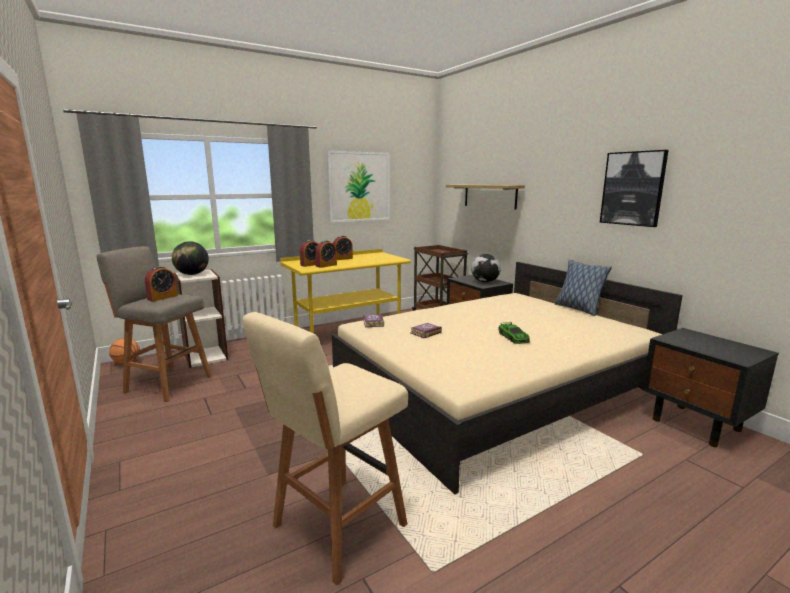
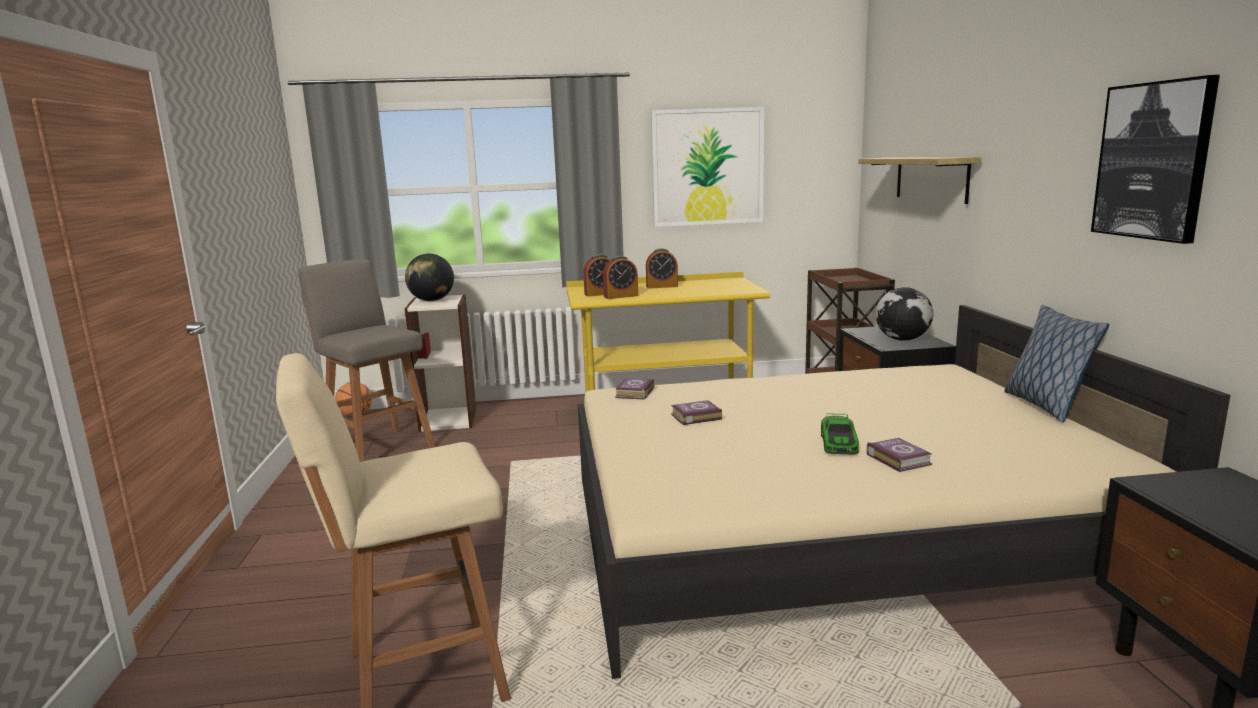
camera: 25 degrees right, 0 degrees up
alarm clock [145,266,178,301] -> none
none -> book [866,438,932,472]

